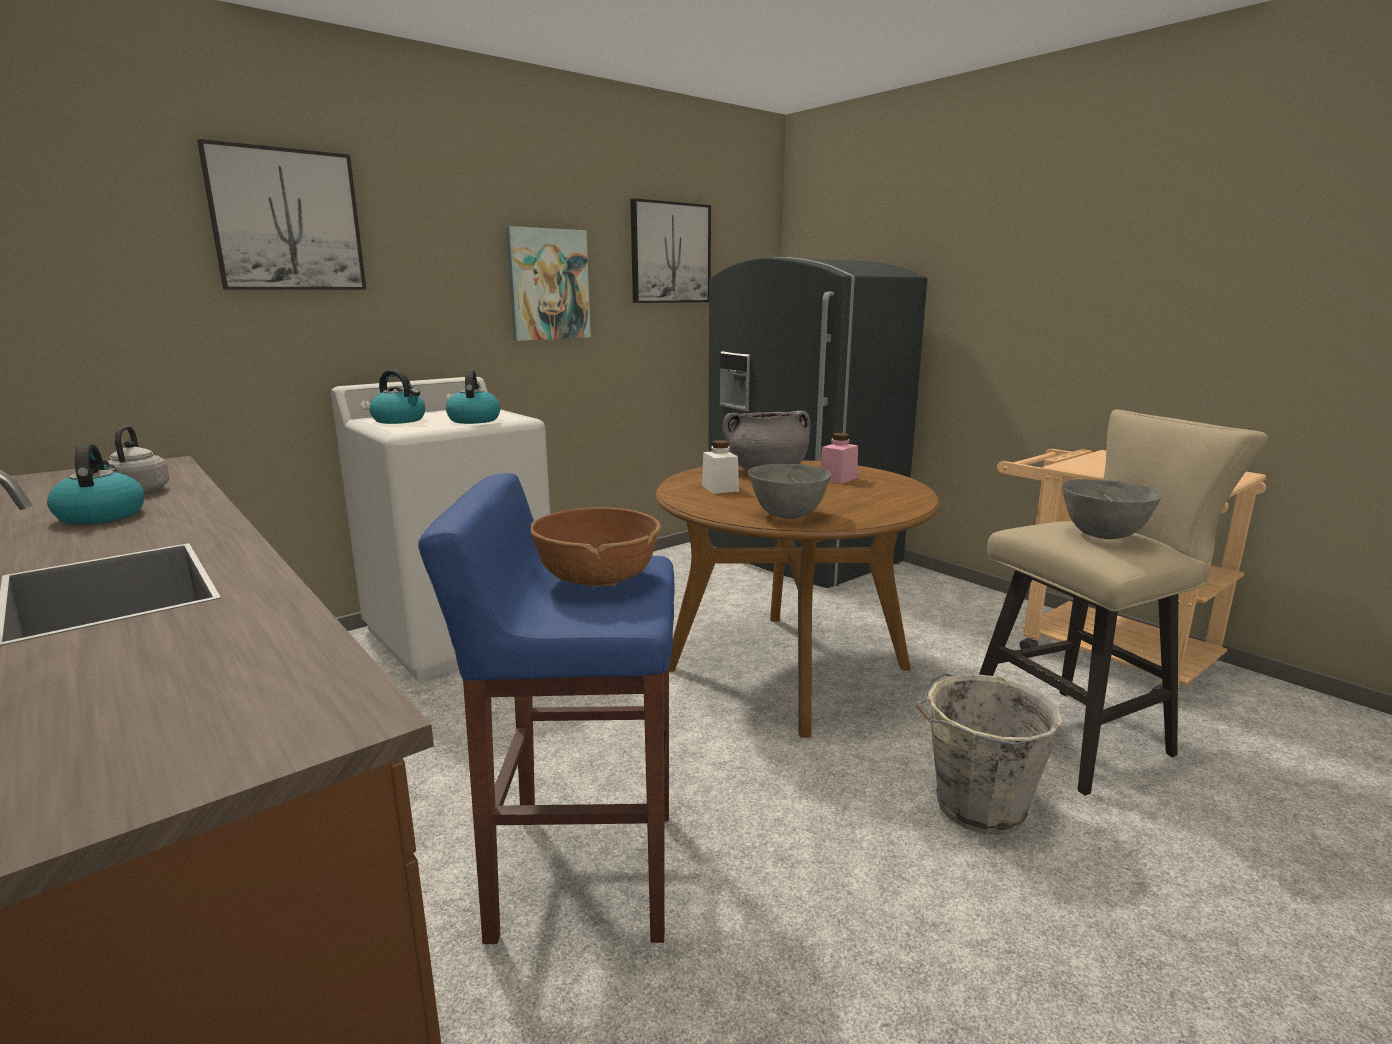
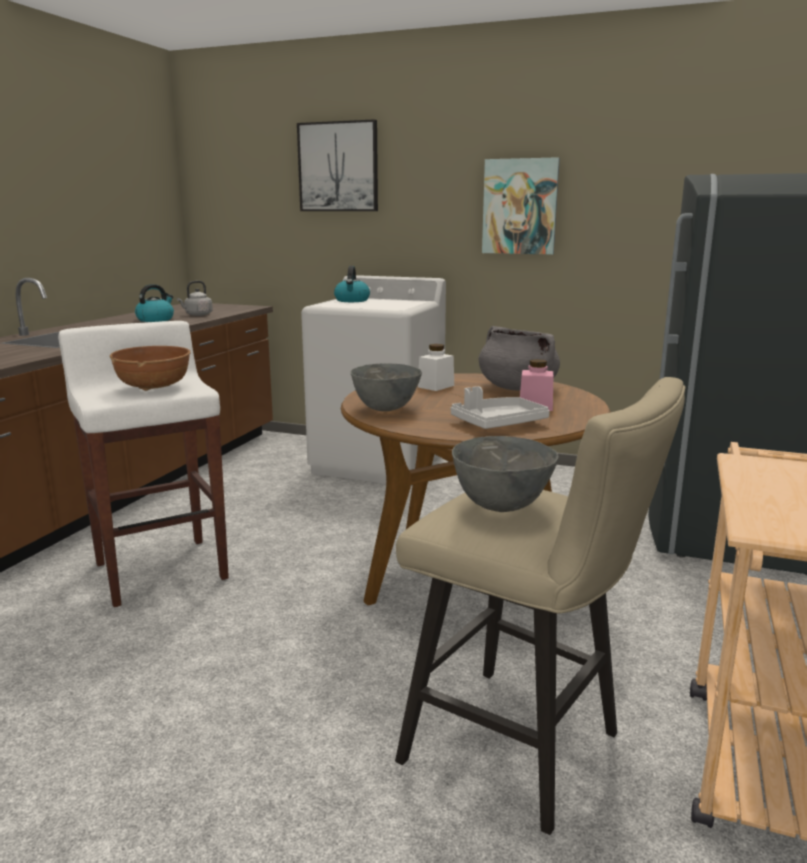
camera: 60 degrees right, 0 degrees up
blue stool [418,473,674,944] -> white stool [58,321,229,607]
kettle [446,370,500,424] -> none
picture [630,198,711,303] -> none
grey bucket [916,673,1063,834] -> none
none -> grey tray [451,386,550,429]

